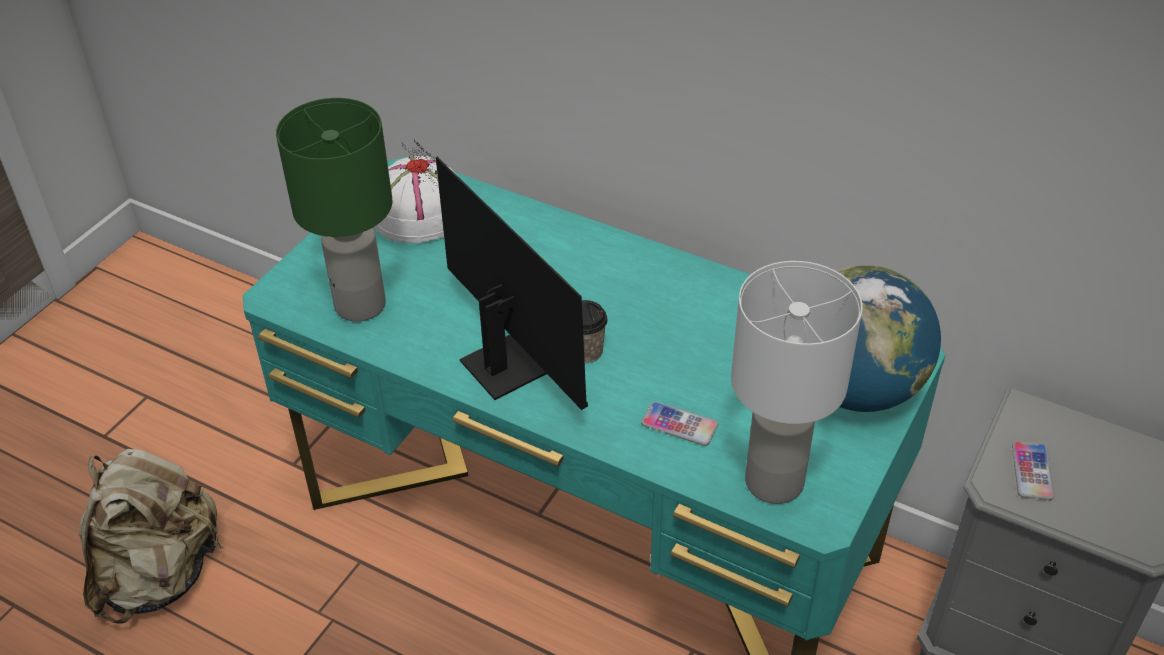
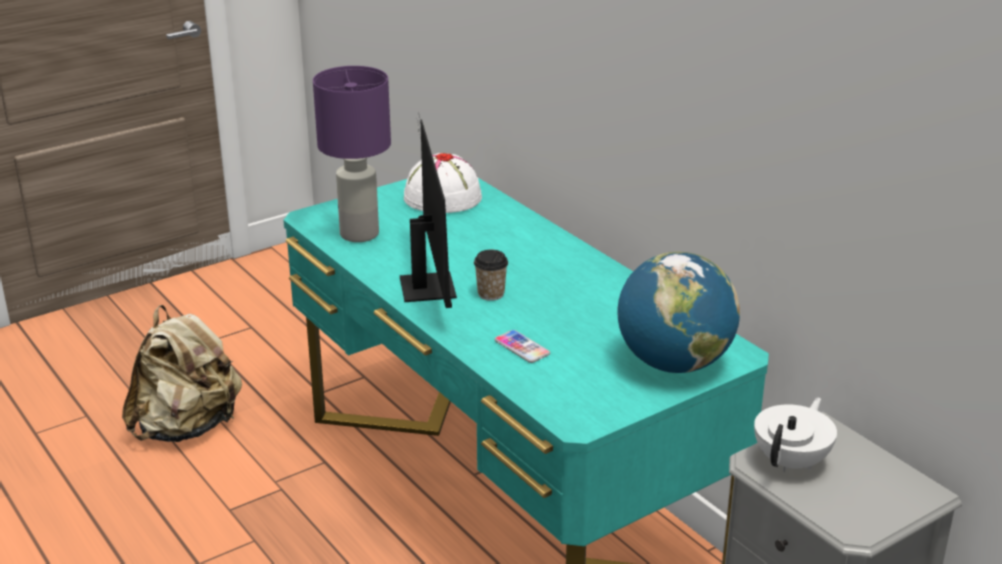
camera: 25 degrees right, 15 degrees down
green table lamp [276,98,392,322] -> purple table lamp [313,66,391,242]
white table lamp [731,261,863,504] -> none
phone [1012,441,1054,500] -> white teapot [754,397,837,472]

